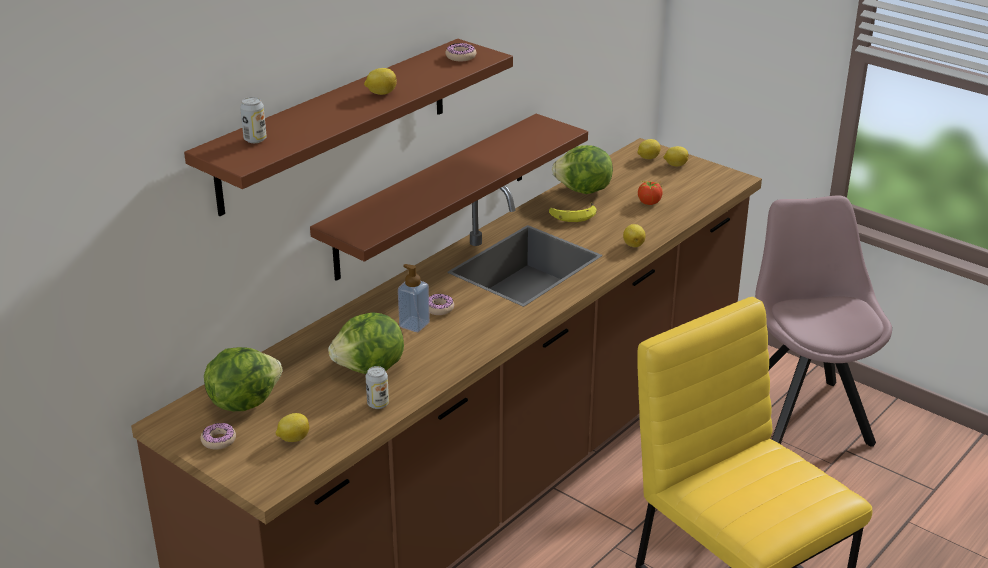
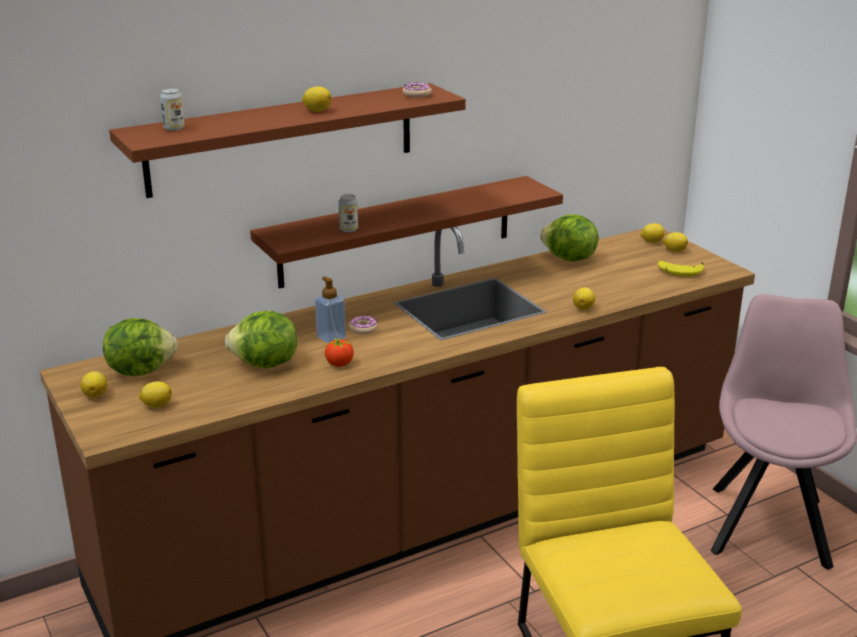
camera: 20 degrees right, 5 degrees down
donut [200,423,236,449] -> lemon [81,371,107,398]
can [366,366,389,409] -> can moved to [338,194,358,232]
banana [549,202,597,222] -> banana moved to [658,260,705,277]
tomato [638,181,663,205] -> tomato moved to [324,338,354,367]

